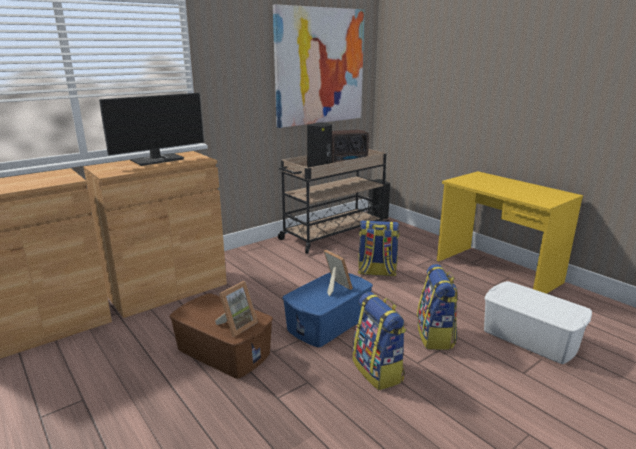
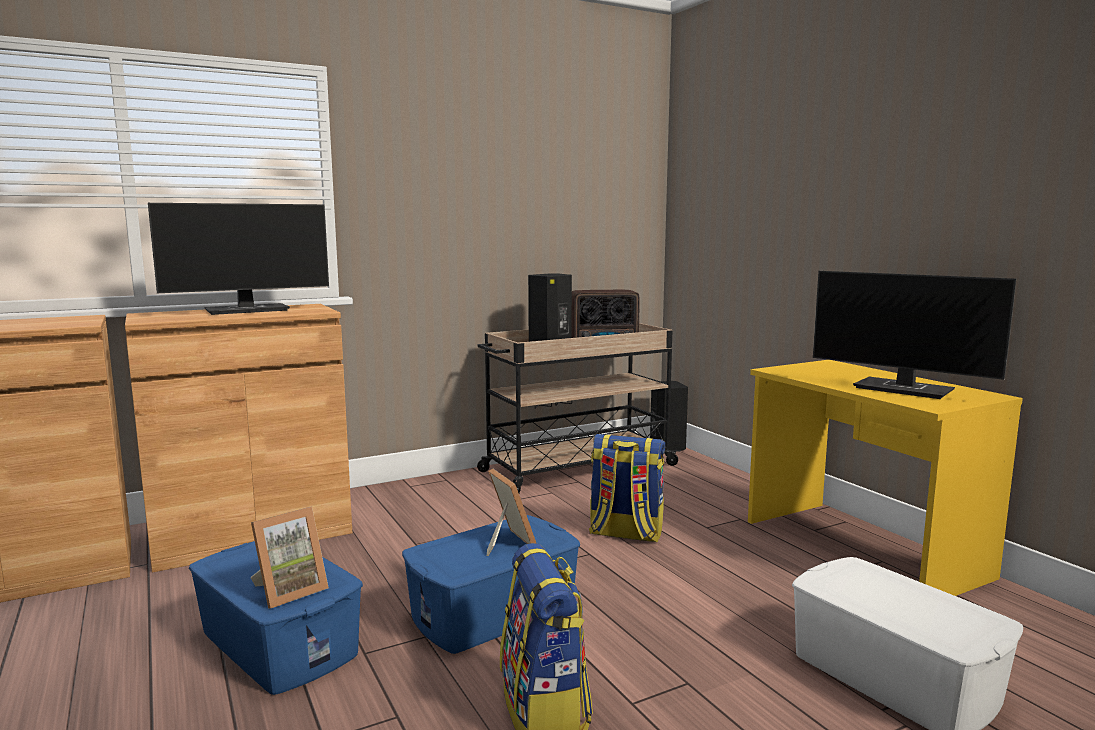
camera: 10 degrees right, 10 degrees down
brown storage box [169,293,273,379] -> blue storage box [189,541,363,695]
picture [273,4,365,128] -> none
backpack [417,264,458,350] -> none
none -> monitor [813,271,1016,399]

